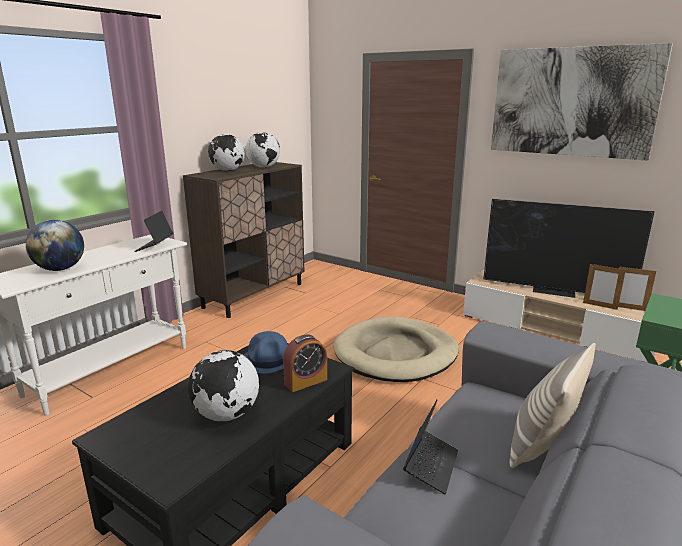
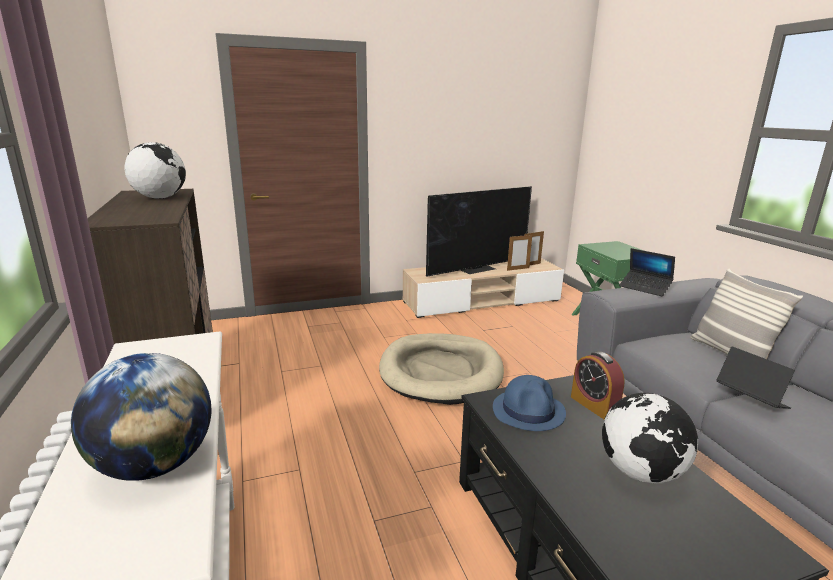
camera: 55 degrees left, 0 degrees up
laptop [134,211,173,252] -> laptop moved to [619,248,675,296]
globe [208,134,245,171] -> none
alarm clock [283,335,327,392] -> alarm clock turned 150 degrees clockwise [571,351,625,419]
picture [491,43,673,161] -> none

